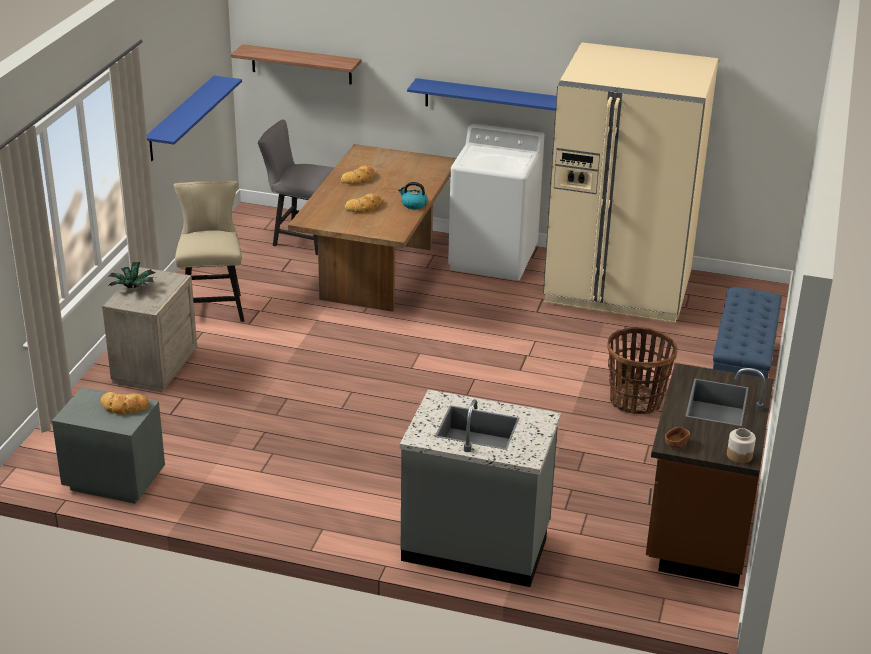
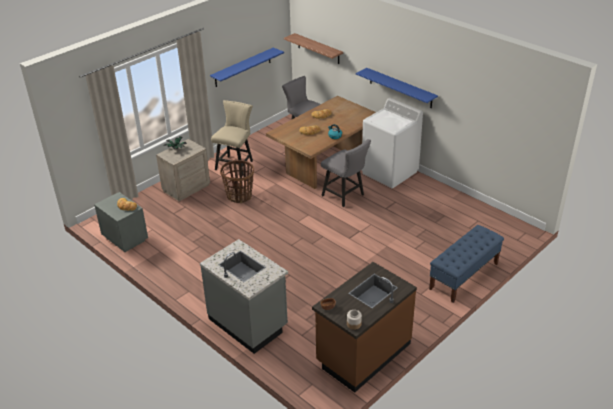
camera: 30 degrees right, 5 degrees up
beige fridge [543,42,718,323] -> none
basket [607,327,678,414] -> basket moved to [220,160,254,203]
none -> grey chair [321,139,371,207]

